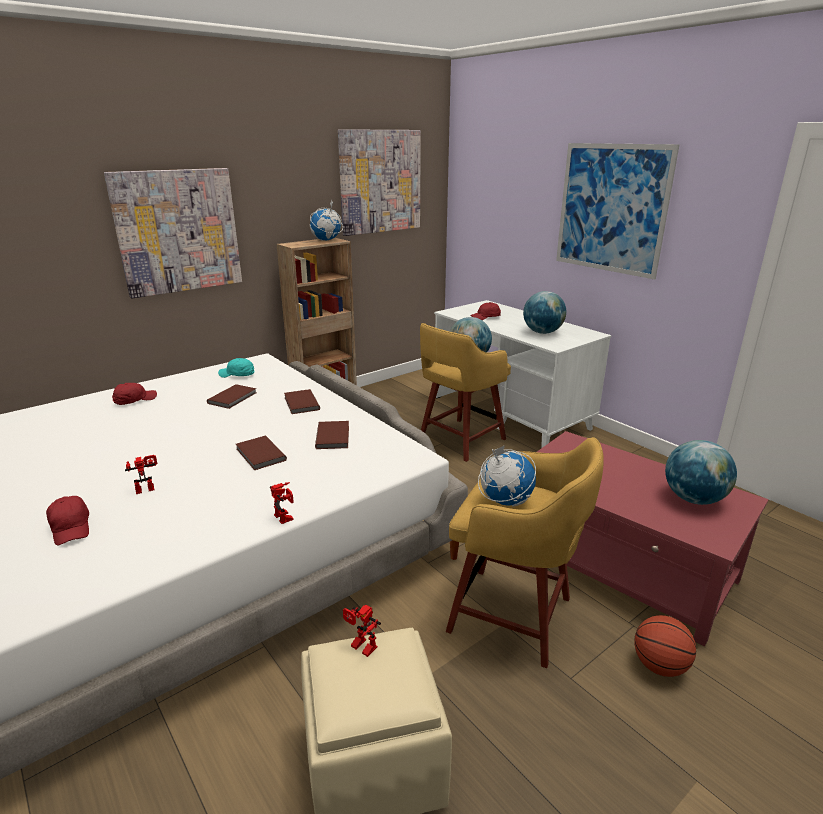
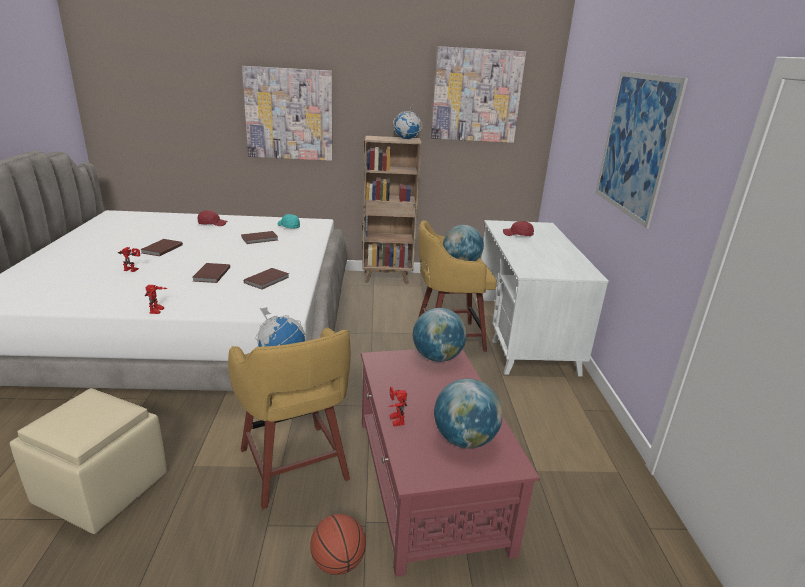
camera: 35 degrees right, 0 degrees up
red cap [46,496,89,546] -> none
brown book [284,389,320,414] -> brown book moved to [140,239,183,256]
toy robot [343,605,381,657] -> toy robot moved to [388,387,407,426]
globe [523,291,566,334] -> globe moved to [413,308,467,362]

